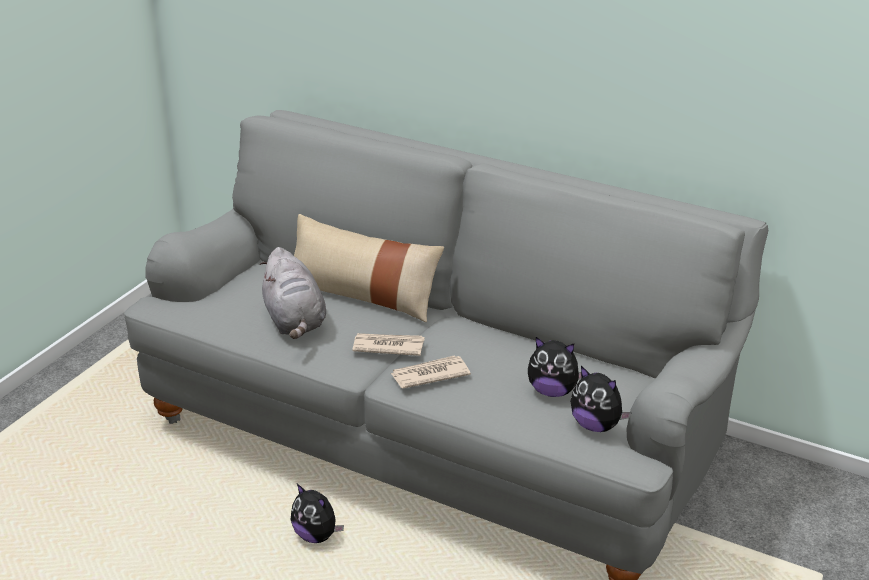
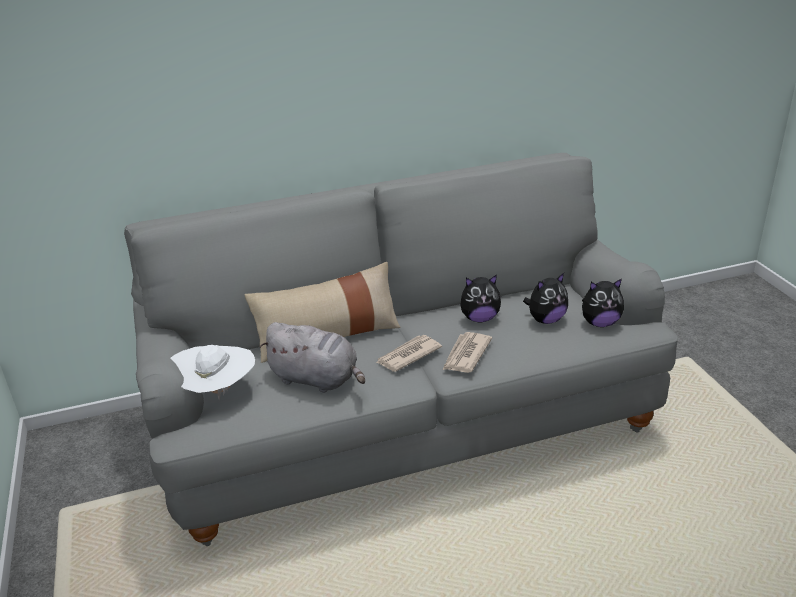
camera: 45 degrees left, 0 degrees up
plush toy [290,484,344,543] -> plush toy moved to [460,275,501,322]
none -> white hat [171,345,255,400]

